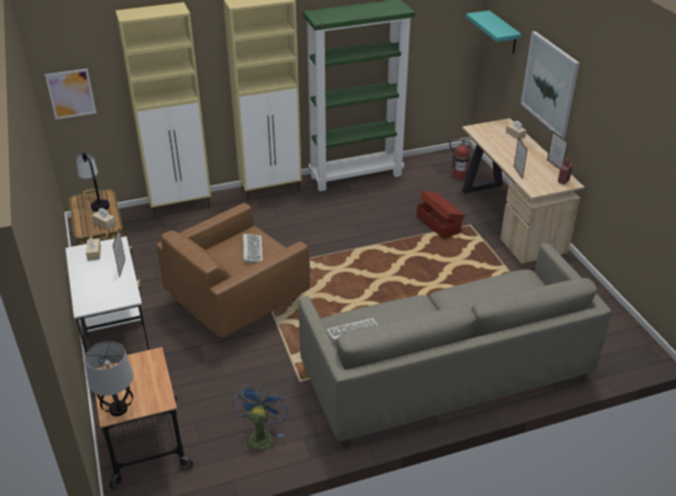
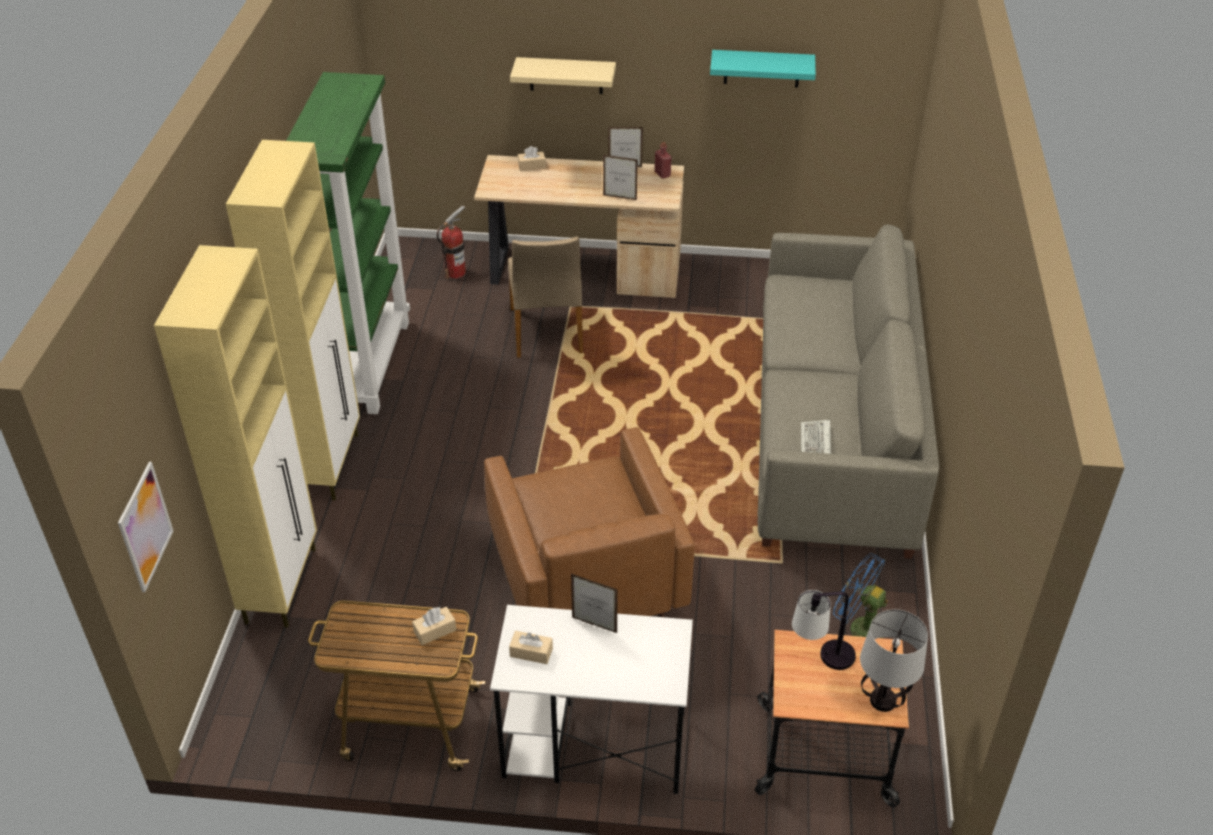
camera: 65 degrees left, 5 degrees up
table lamp [76,152,110,212] -> table lamp moved to [792,590,856,670]
keyboard [243,234,263,263] -> none
brown storage box [417,191,465,239] -> beige chair [508,237,583,358]
turquoise shelf [466,10,522,54] -> turquoise shelf moved to [710,50,816,88]
picture [521,31,579,139] -> beige shelf [510,57,616,94]

